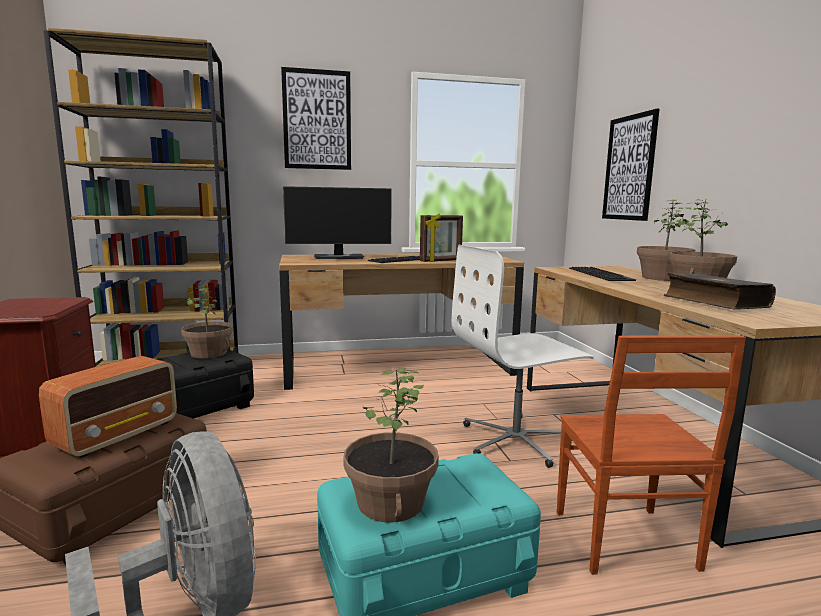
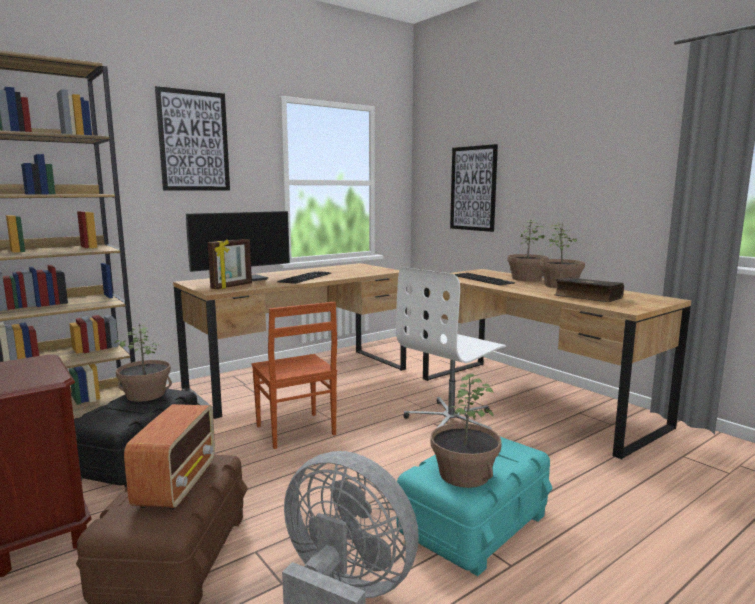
camera: 25 degrees left, 0 degrees up
picture frame [420,214,463,262] -> picture frame moved to [208,239,252,289]
brown chair [557,336,746,575] -> brown chair moved to [252,302,337,449]

